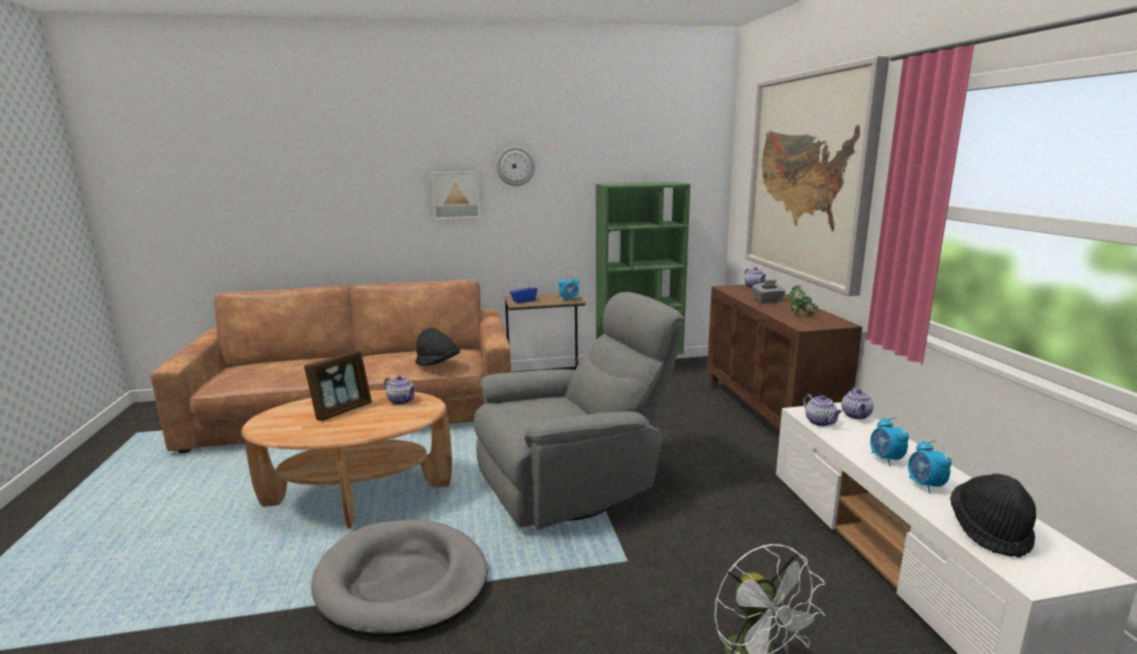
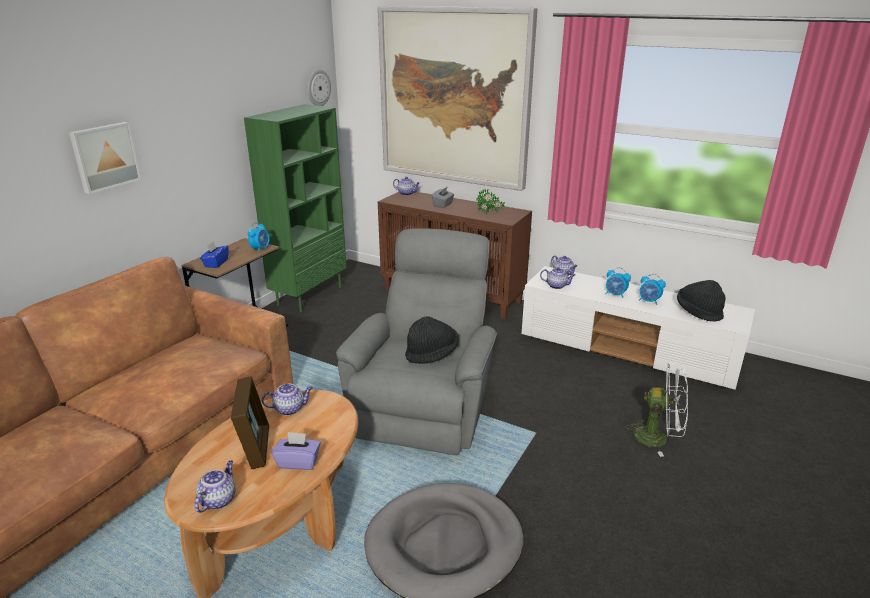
camera: 50 degrees left, 10 degrees up
black hat [416,328,460,366] -> black hat moved to [405,316,458,364]
wall clock [496,146,535,186] -> wall clock moved to [308,69,331,106]
none -> teapot [194,460,235,513]
none -> purple tissue box [271,432,321,470]

